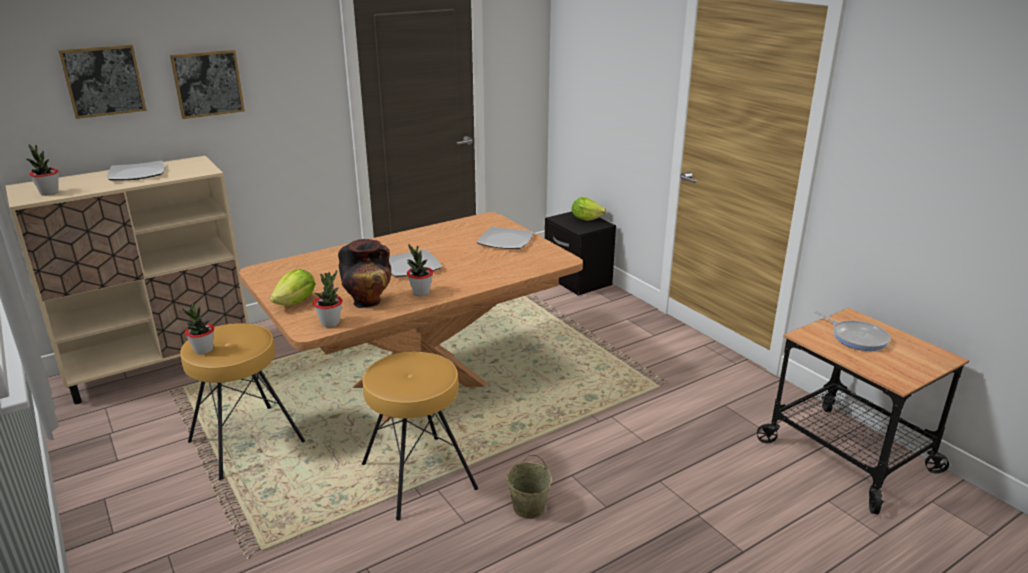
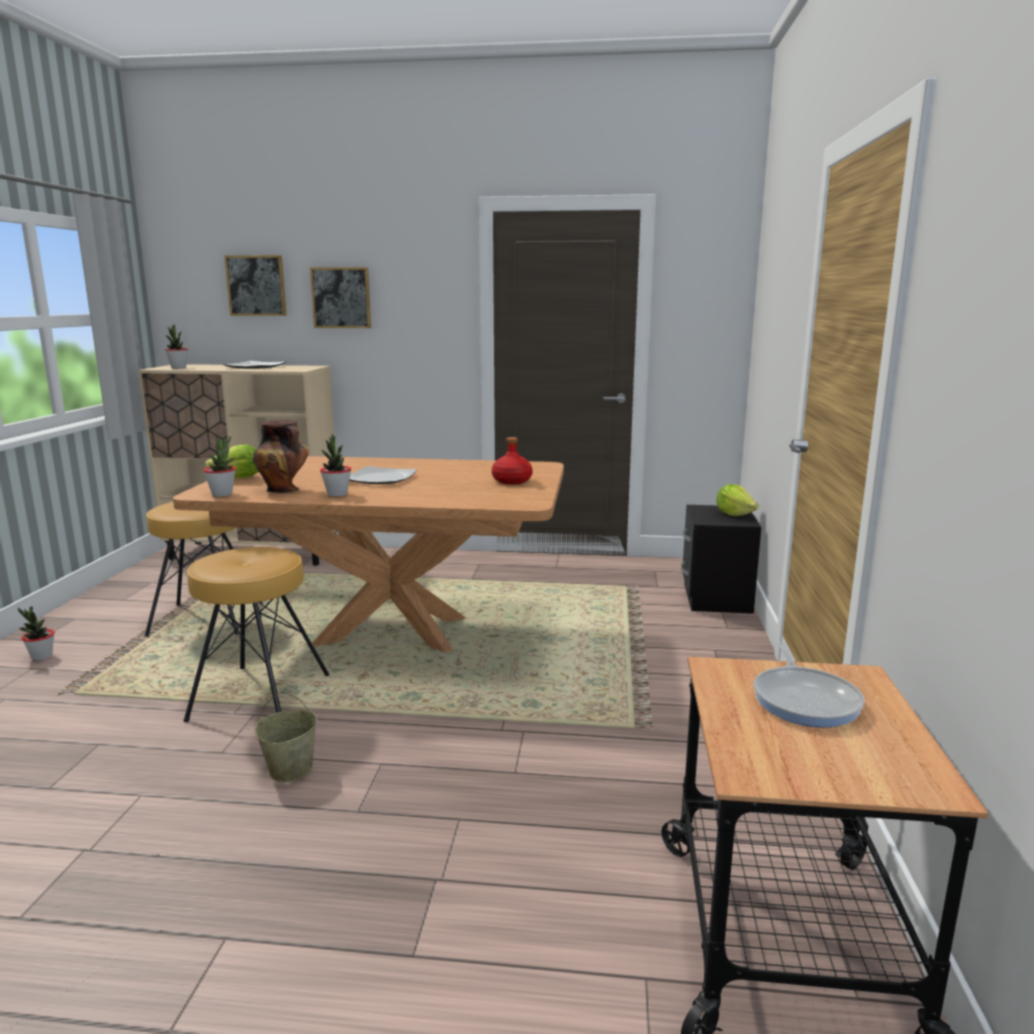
camera: 40 degrees right, 10 degrees down
potted plant [182,304,214,355] -> potted plant moved to [18,606,55,661]
plate [477,226,534,249] -> red bottle [492,437,533,484]

